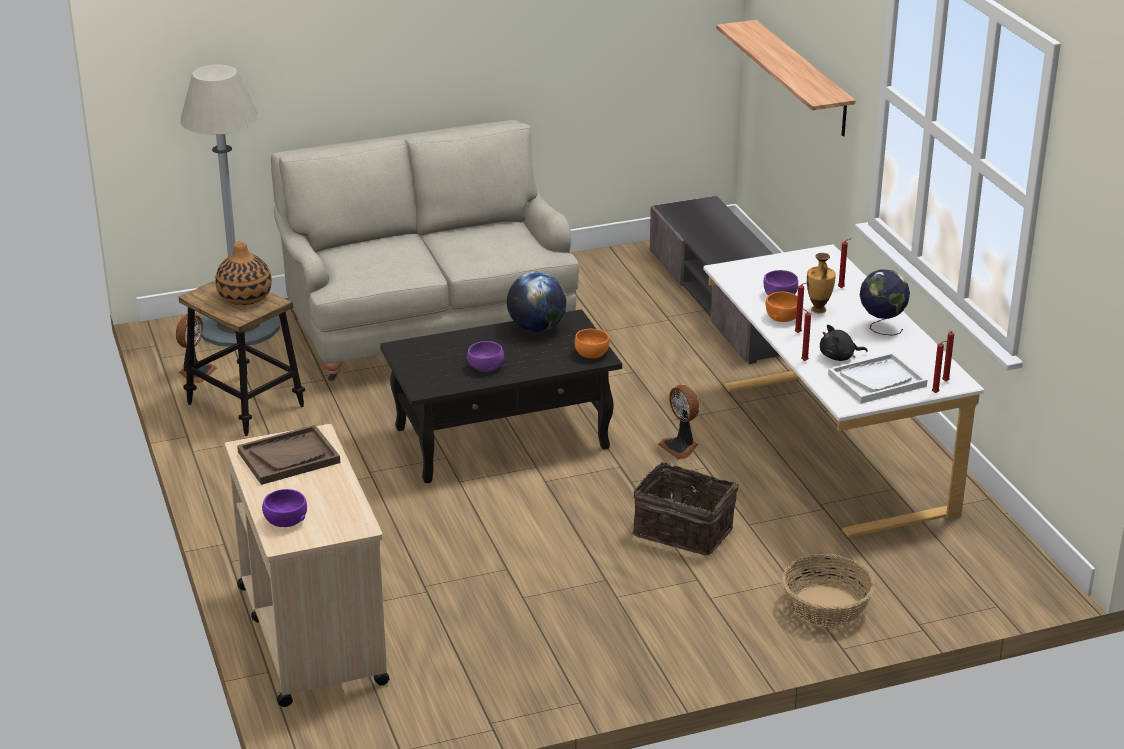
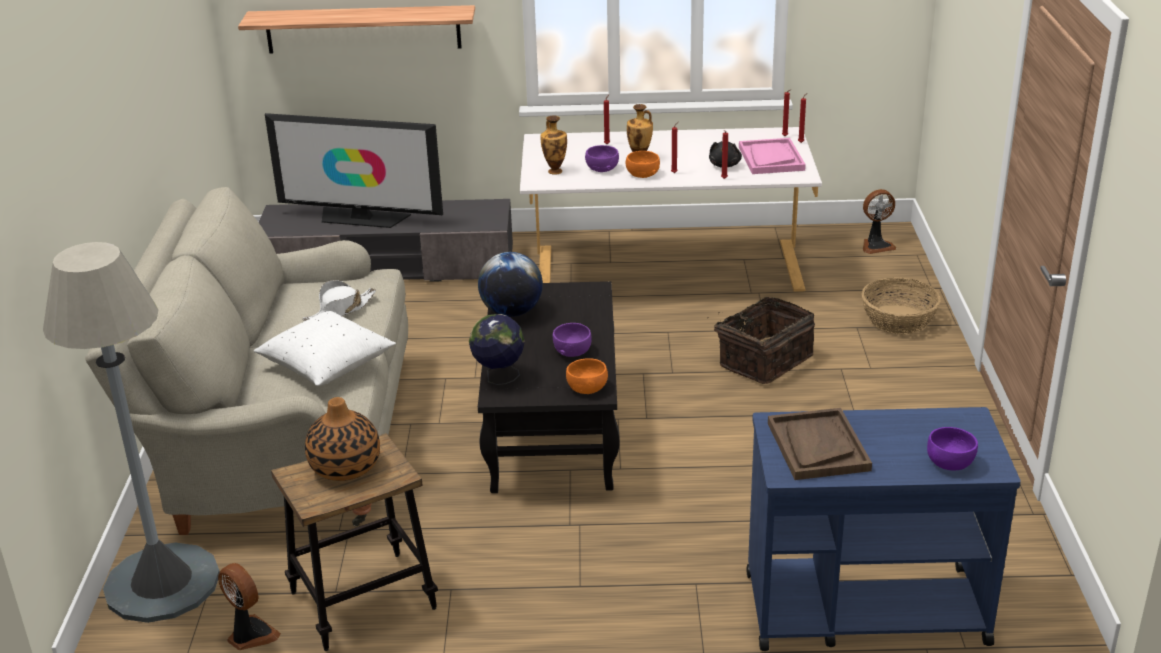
camera: 70 degrees left, 0 degrees up
beige cart [225,424,390,707] -> blue cart [746,407,1021,651]
orange bowl [575,329,610,358] -> orange bowl moved to [566,358,608,394]
fan [658,385,699,459] -> fan moved to [863,189,896,254]
white tray [828,352,928,404] -> pink tray [739,138,806,174]
globe [860,269,910,336] -> globe moved to [469,314,525,385]
none -> white pillow [254,311,396,386]
none -> television [265,113,443,228]
none -> white hat [303,280,376,321]
none -> vase [540,115,567,175]

